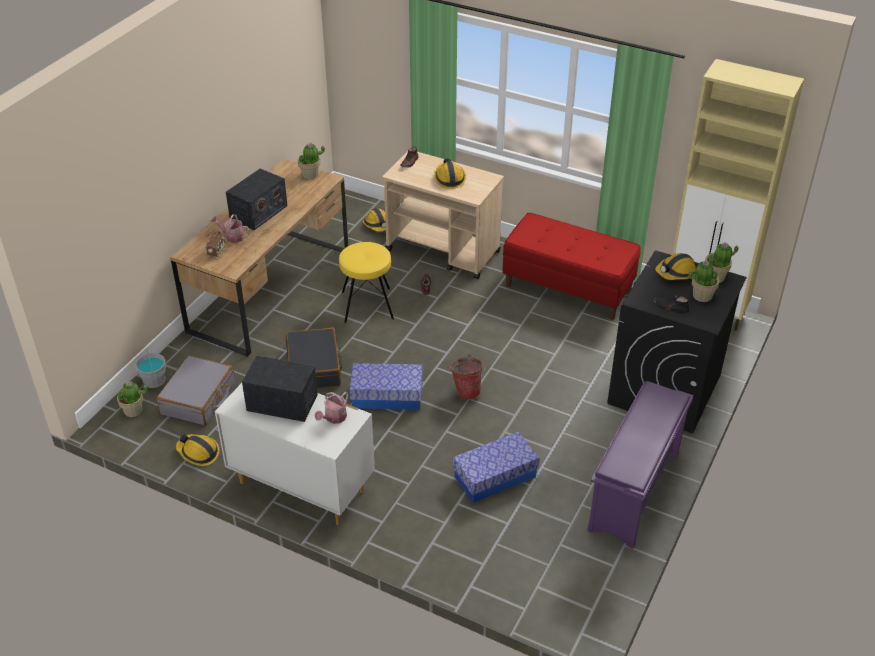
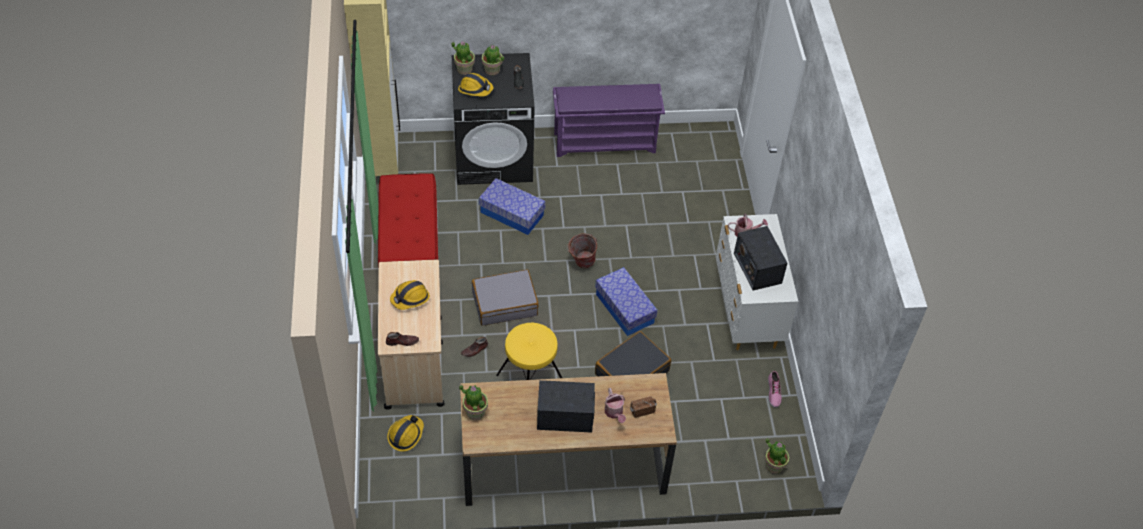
camera: 125 degrees left, 10 degrees up
grey bucket [135,348,166,388] -> none
grey suitcase [156,355,235,425] -> grey suitcase moved to [472,269,539,326]
hard hat [176,434,220,466] -> shoe [768,371,782,408]
storage box [453,432,540,503] -> storage box moved to [479,178,546,235]

